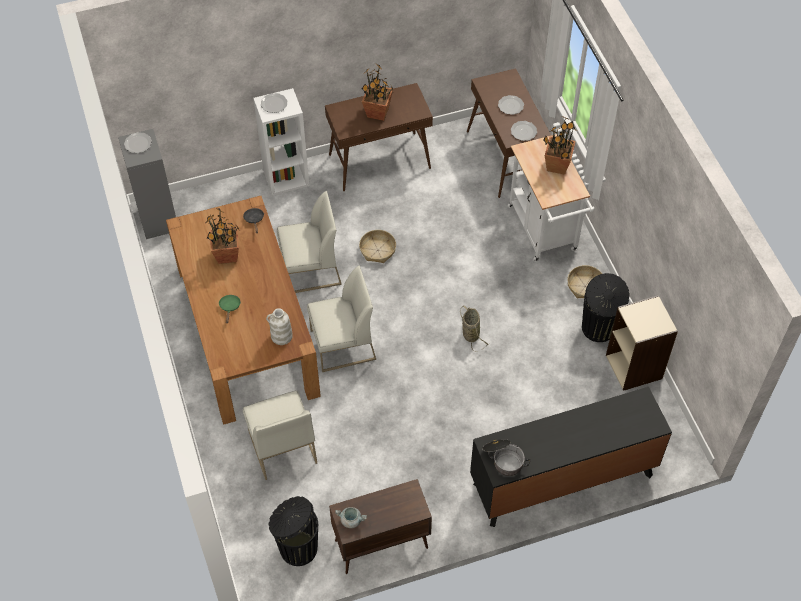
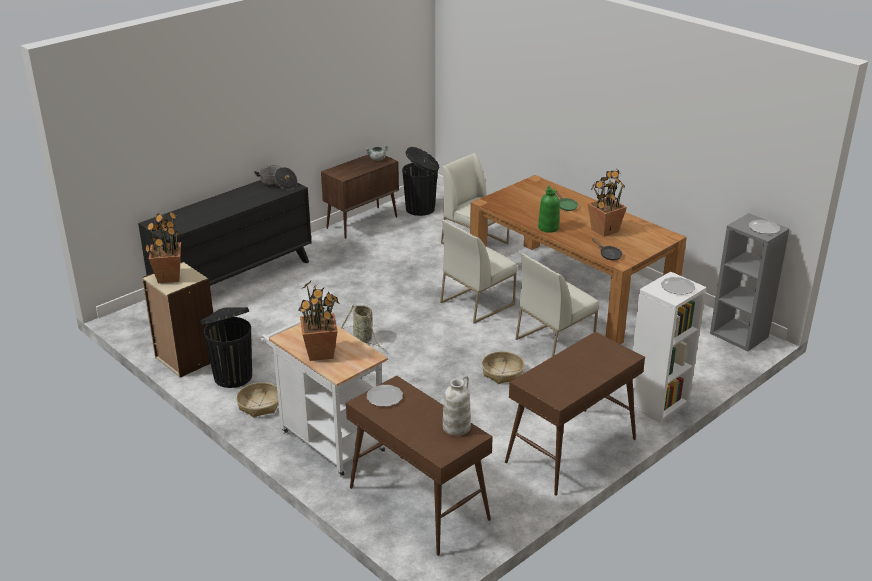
camera: 155 degrees right, 25 degrees down
white vase [266,308,293,345] -> white vase moved to [443,375,471,436]
potted plant [362,64,394,121] -> potted plant moved to [145,211,181,283]
plate [498,95,524,115] -> none
none -> green vase [538,186,560,233]

